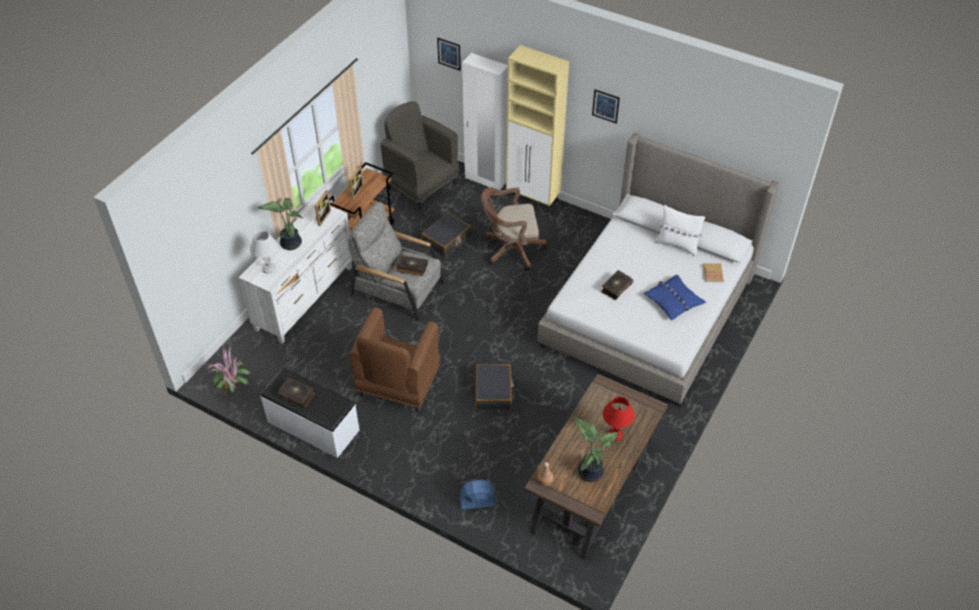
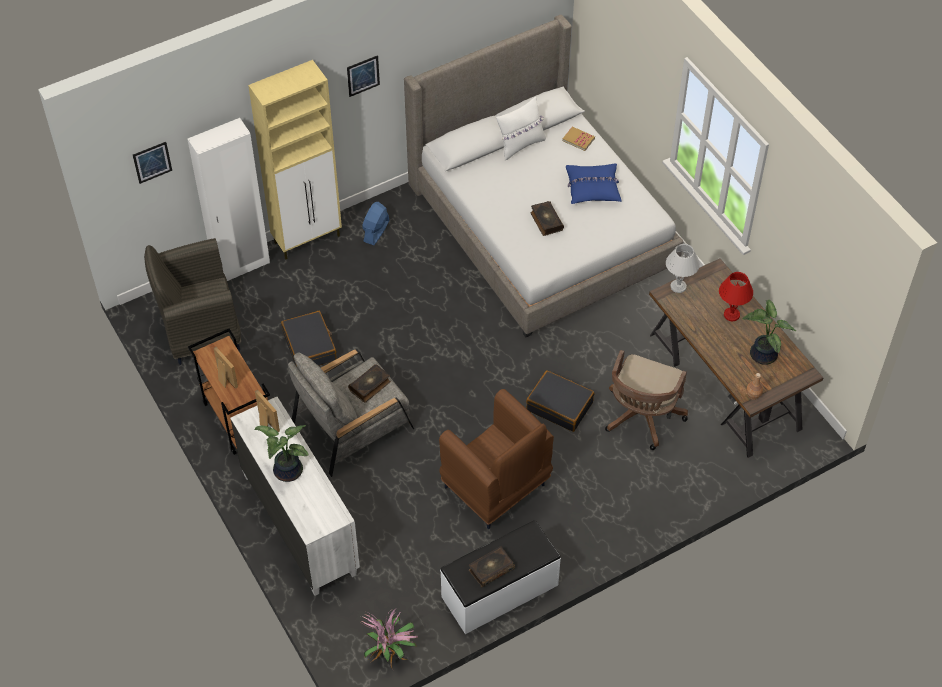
camera: 60 degrees left, 5 degrees up
white table lamp [250,230,278,274] -> white table lamp moved to [666,244,700,293]
blue fan [460,480,496,509] -> blue fan moved to [362,202,389,245]
brown office chair [481,187,547,271] -> brown office chair moved to [605,350,688,450]

